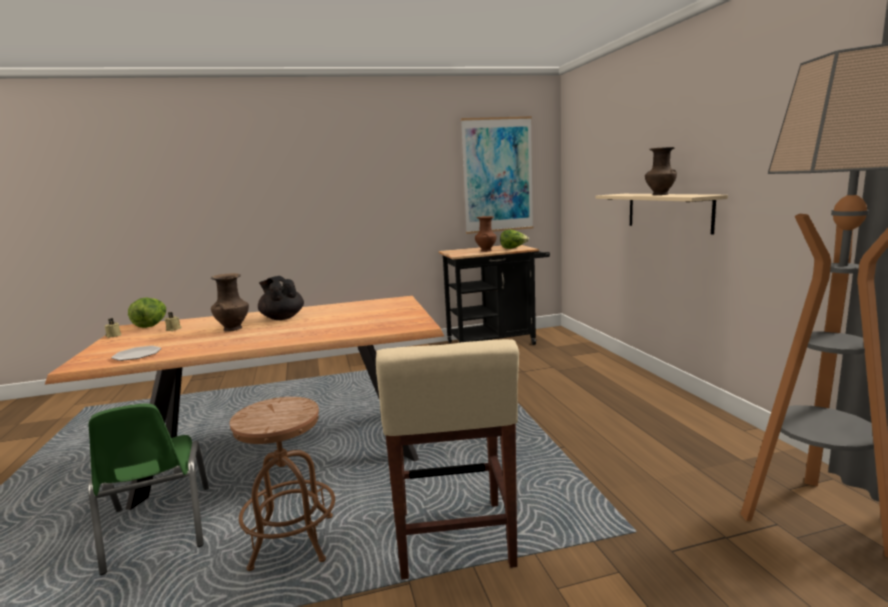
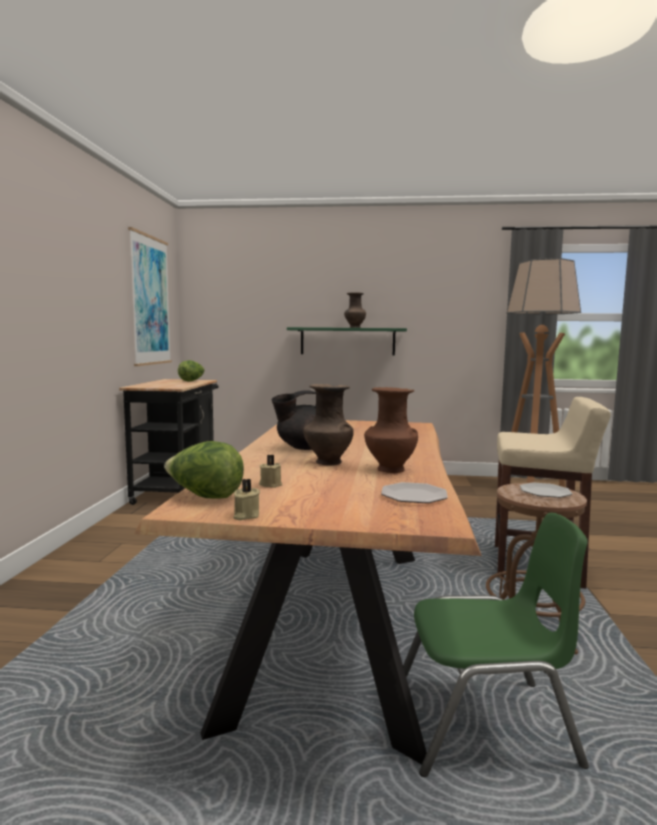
camera: 70 degrees left, 5 degrees down
brown vase [475,216,497,252] -> brown vase moved to [364,387,418,473]
beige shelf [595,194,728,235] -> green shelf [287,327,407,356]
none -> plate [520,483,572,498]

